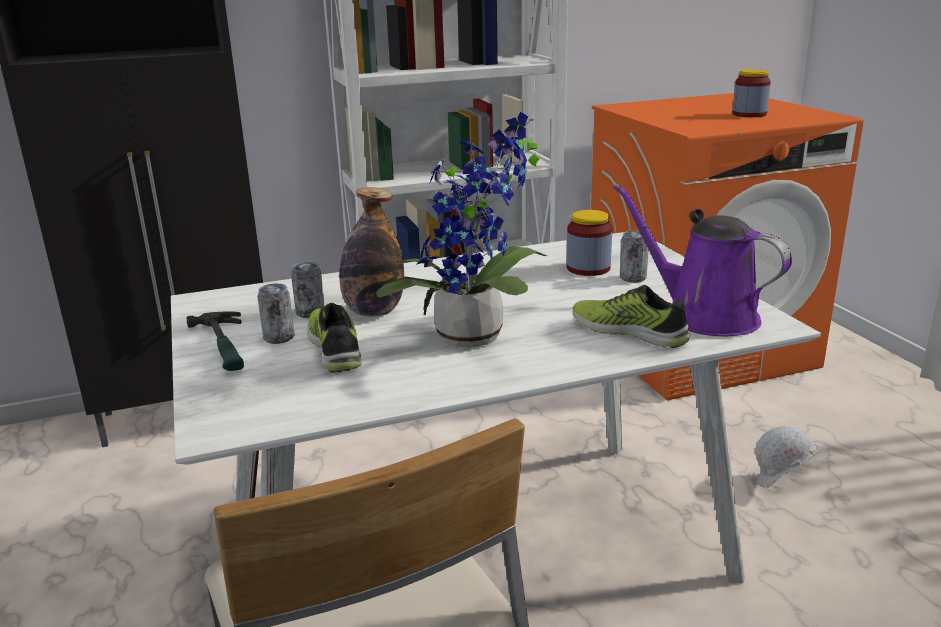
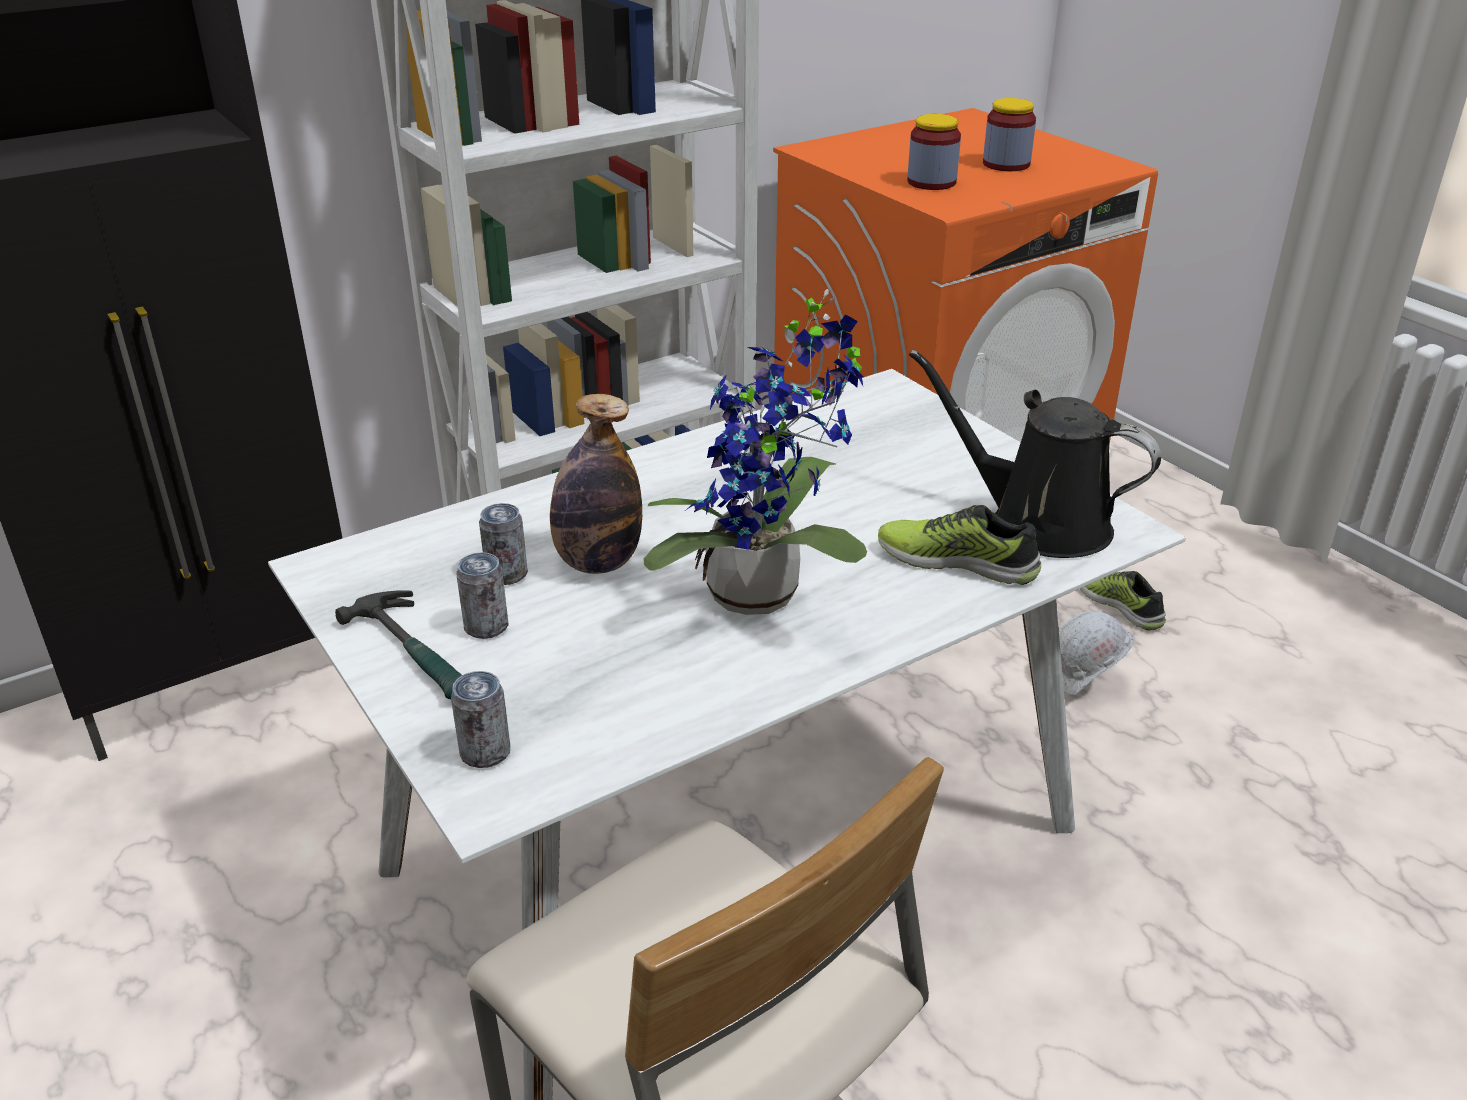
camera: 15 degrees left, 10 degrees up
shoe [307,303,362,373] -> shoe moved to [1080,571,1166,630]
jar [566,210,612,276] -> jar moved to [907,114,961,190]
purple watering can [613,184,792,336] -> black watering can [909,349,1161,558]
can [620,230,648,283] -> can moved to [451,671,510,768]

